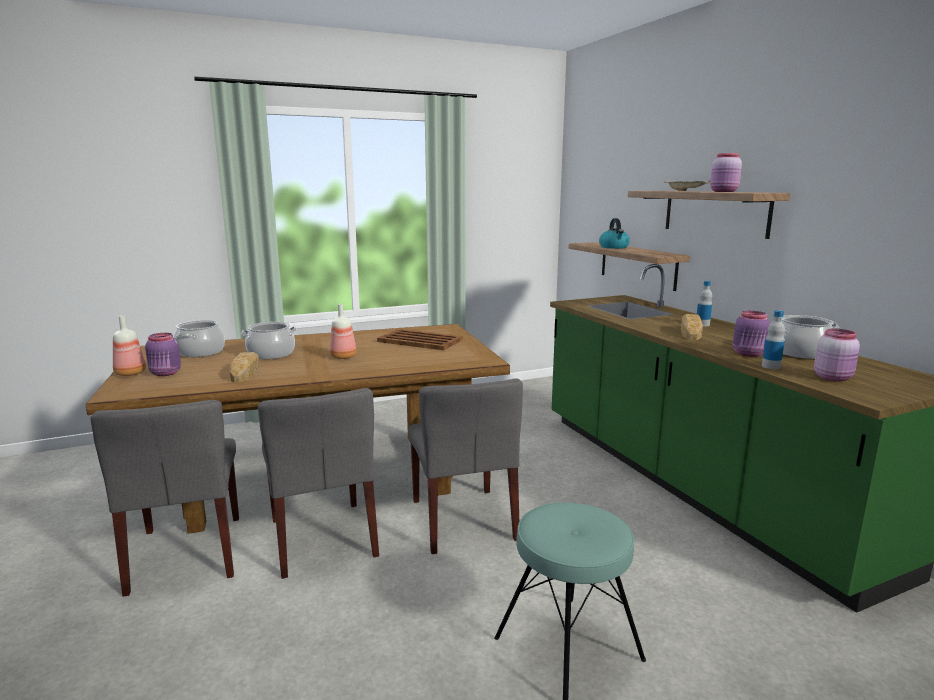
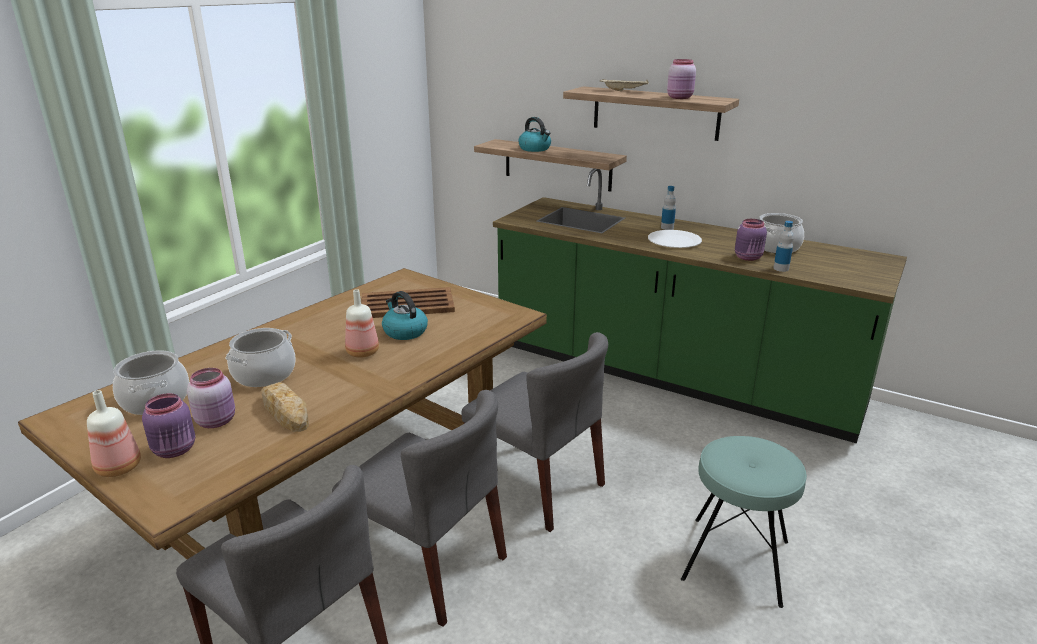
camera: 35 degrees left, 10 degrees up
bread [681,314,703,340] -> white plate [648,230,702,248]
pink jar [814,329,860,382] -> pink jar moved to [187,368,235,428]
none -> kettle [382,291,428,340]

